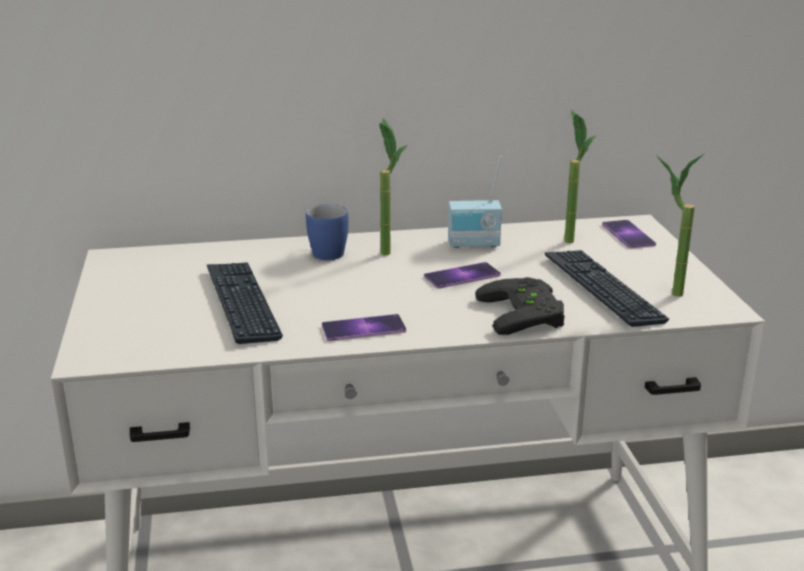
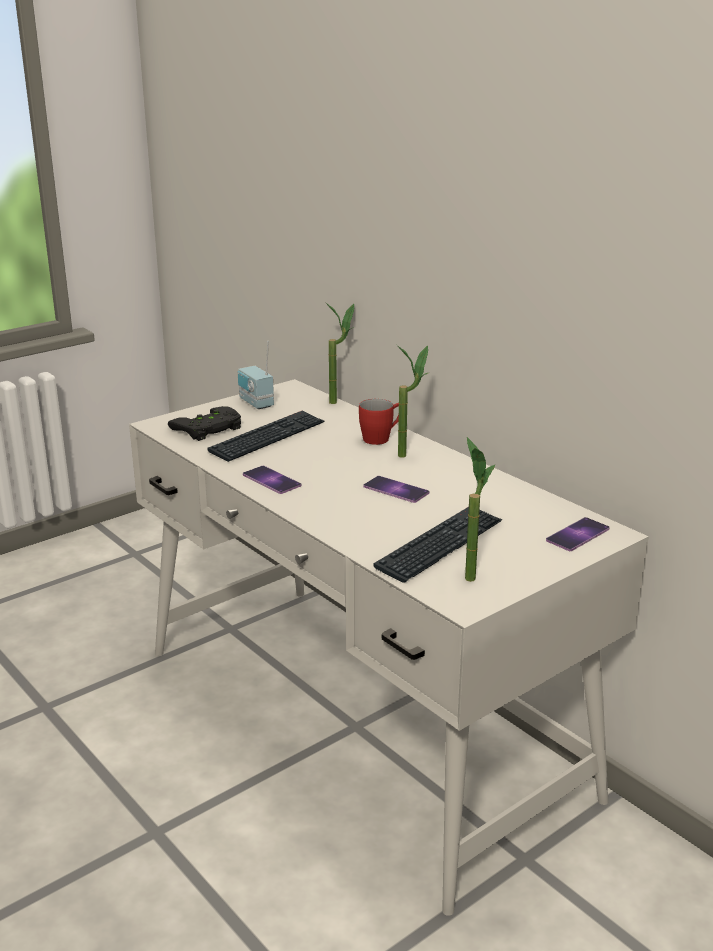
camera: 60 degrees right, 0 degrees up
blue mug [306,204,348,260] -> red mug [359,399,399,445]
radio [448,156,502,248] -> radio moved to [238,341,274,409]
black game controller [475,277,564,335] -> black game controller moved to [168,406,241,441]
potted plant [564,110,596,243] -> potted plant moved to [325,302,354,404]

